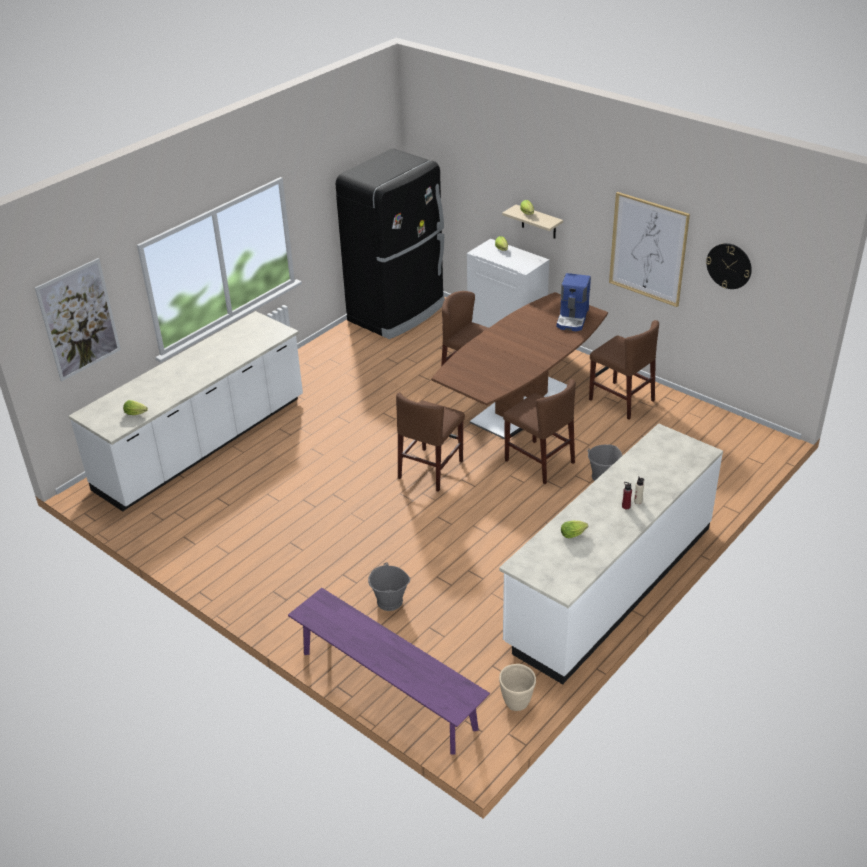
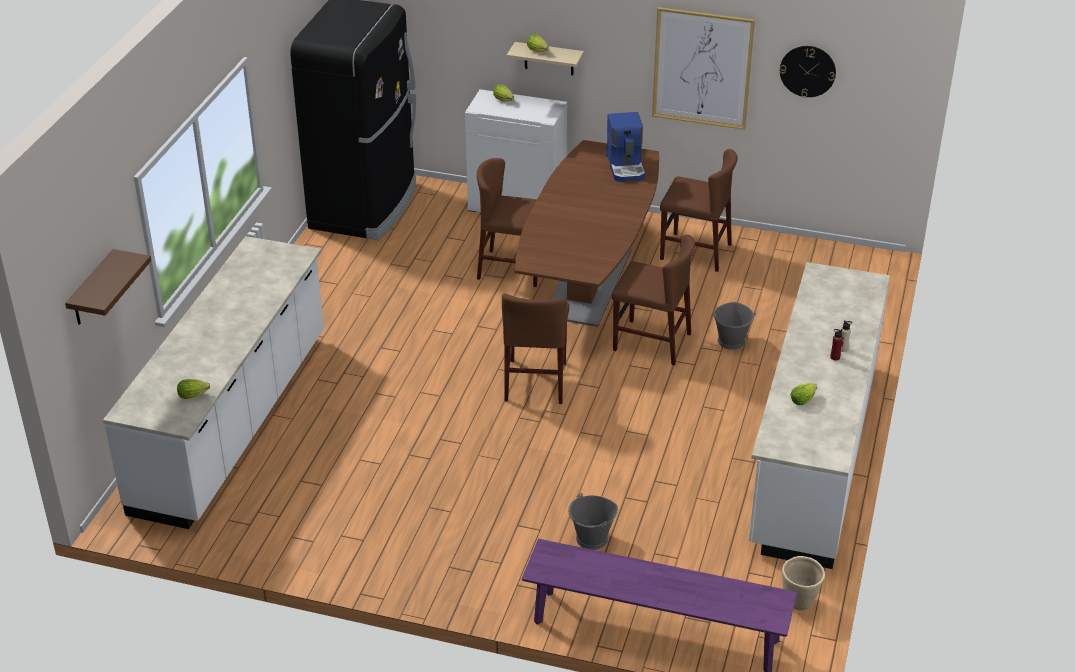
camera: 25 degrees left, 0 degrees up
picture [35,258,121,382] -> brown shelf [65,249,151,325]

